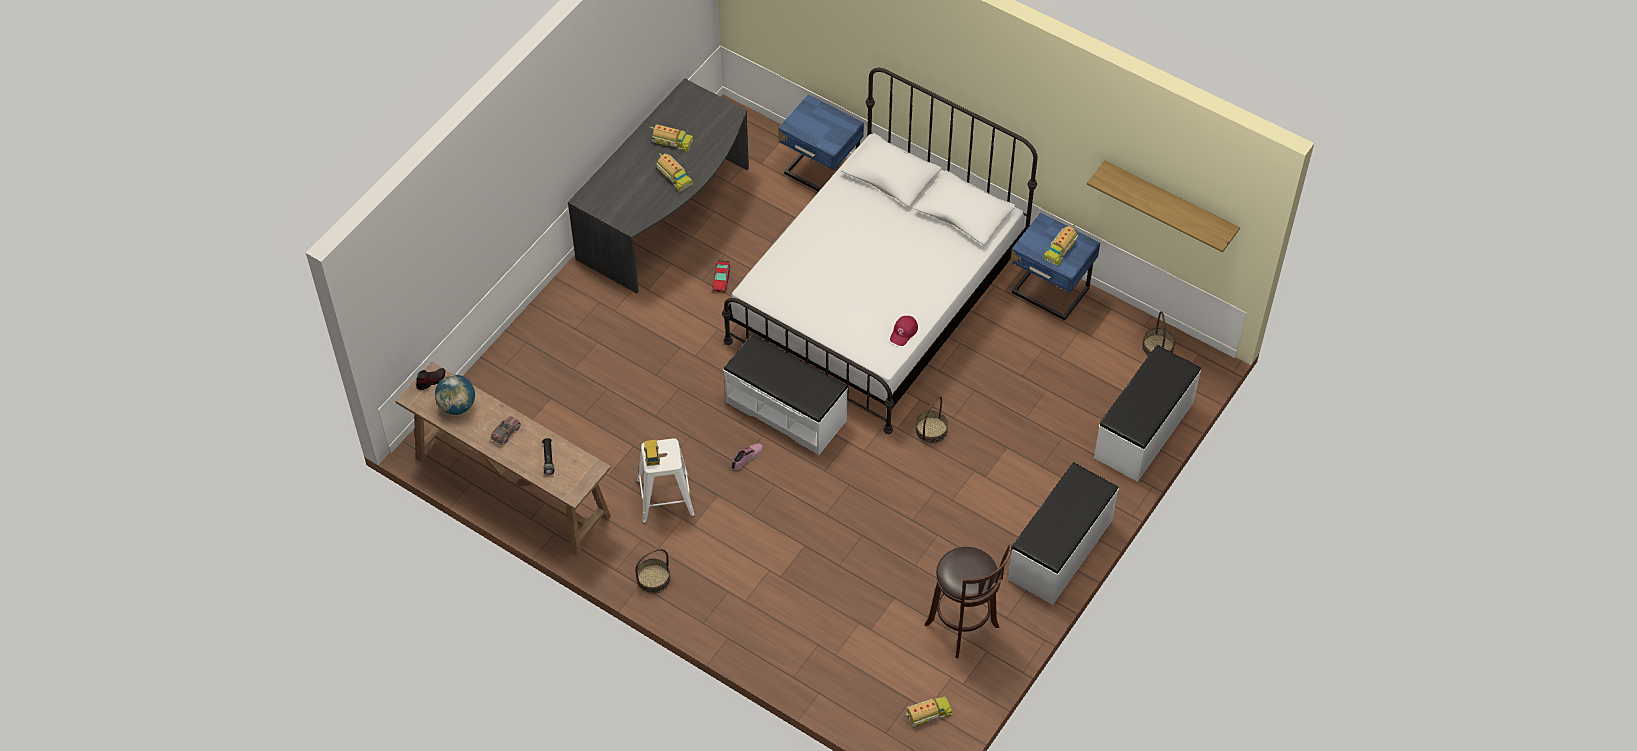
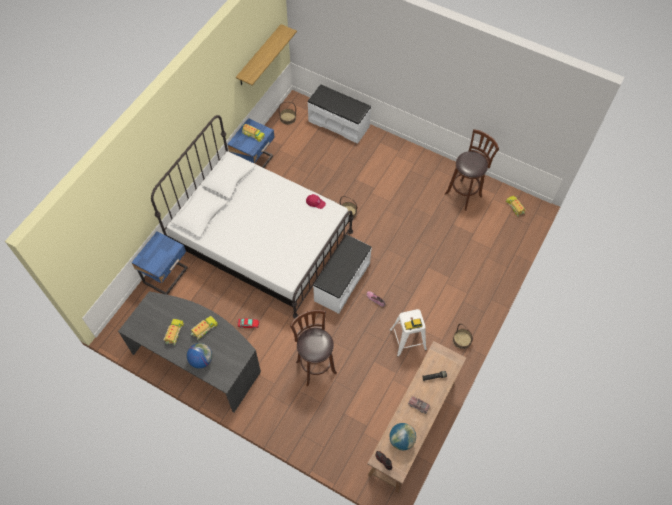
camera: 95 degrees left, 5 degrees up
white bench [1008,462,1119,605] -> none
none -> globe [187,343,212,368]
none -> brown stool [290,310,337,386]

